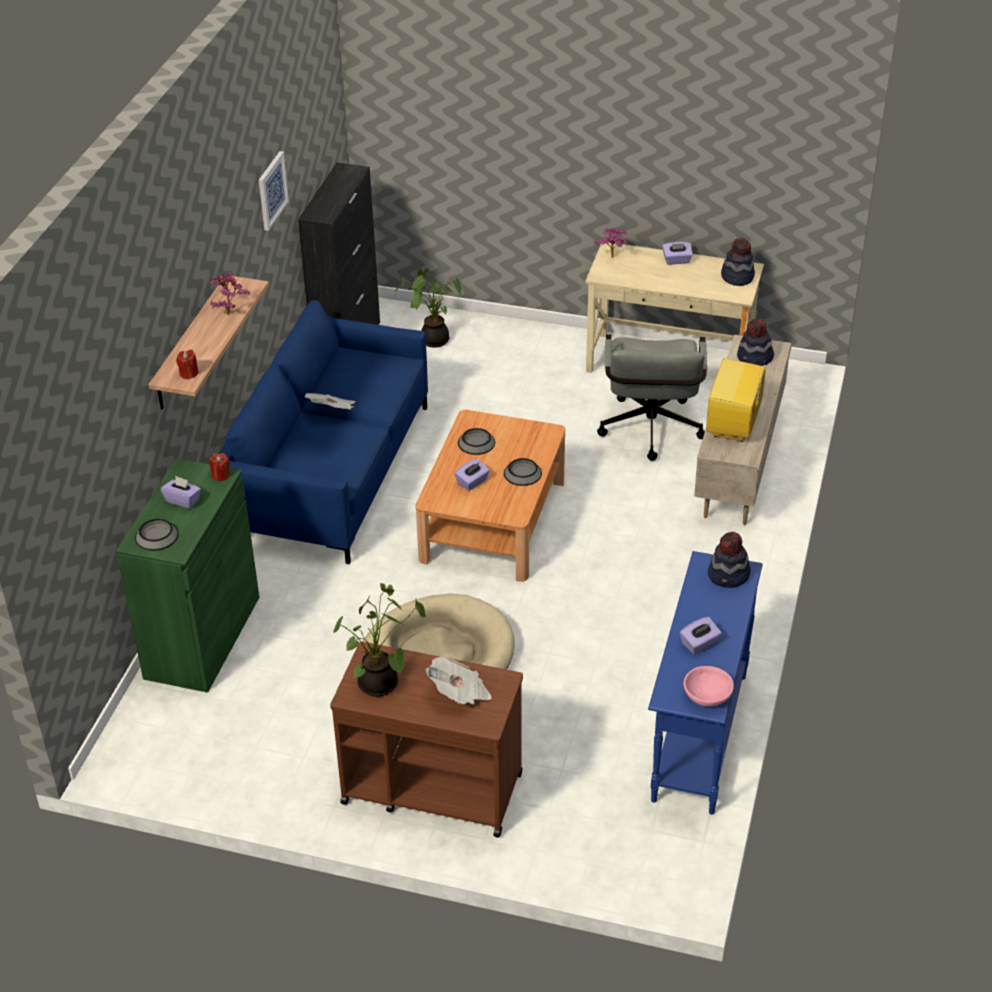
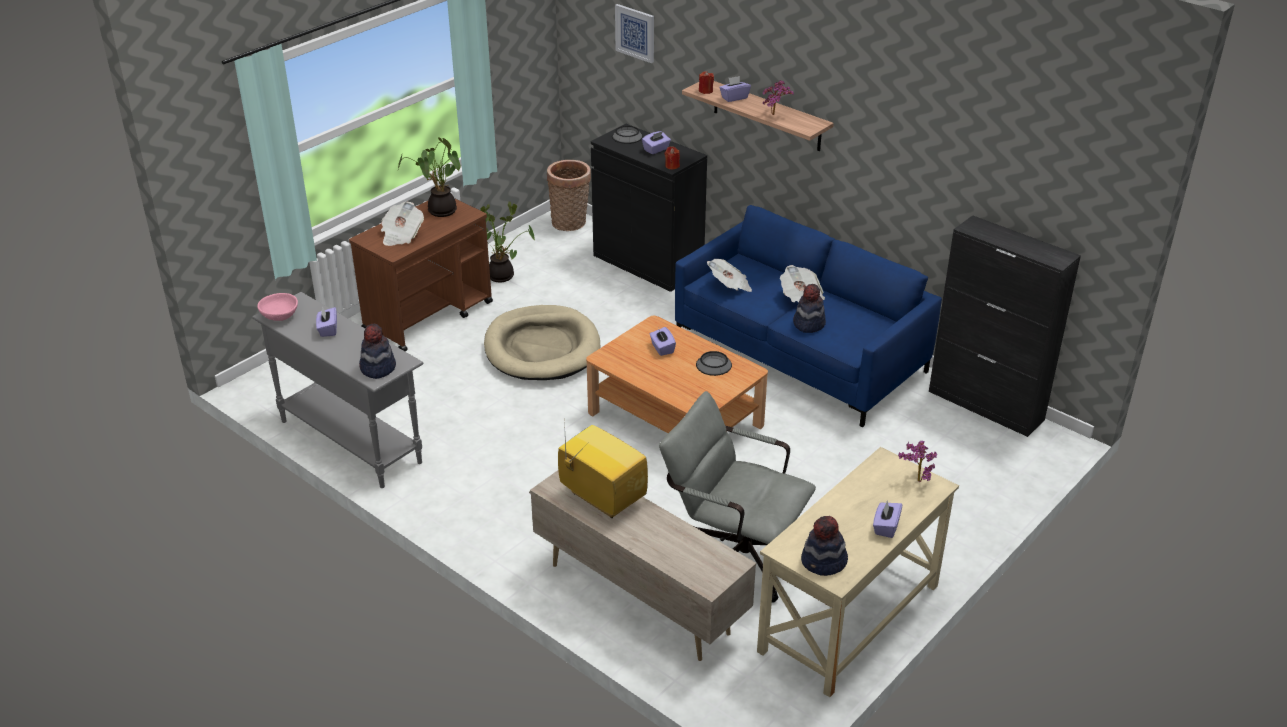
camera: 115 degrees right, 5 degrees down
green cabinet [116,458,259,693] -> black cabinet [591,124,707,292]
picture [259,151,289,231] -> picture moved to [615,4,654,63]
potted plant [395,268,462,348] -> potted plant moved to [480,201,535,282]
bowl [504,458,542,486] -> none
blue console table [648,551,763,815] -> grey console table [252,292,424,488]
hat [737,319,774,366] -> hat moved to [793,284,826,333]
none -> basket [547,160,591,231]
none -> newspaper [707,259,752,292]
none -> purple tissue box [719,76,751,102]

